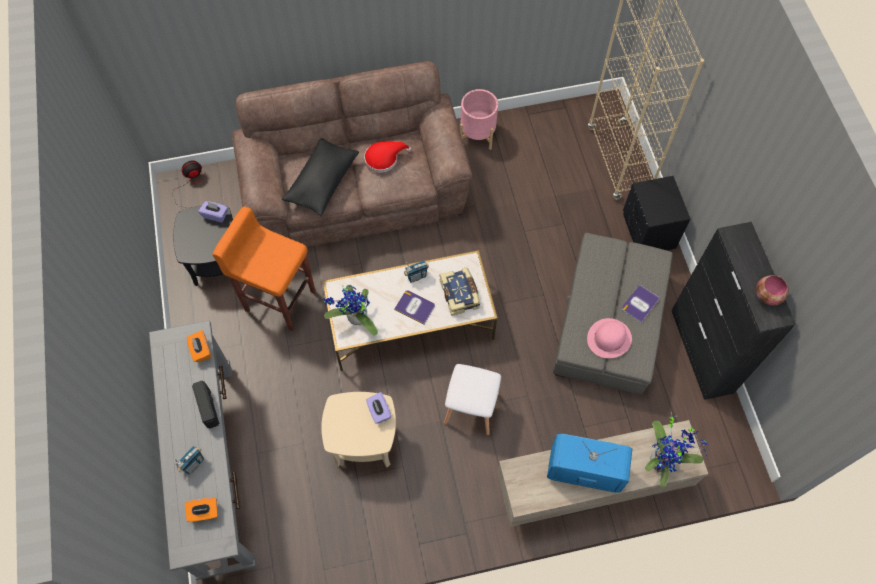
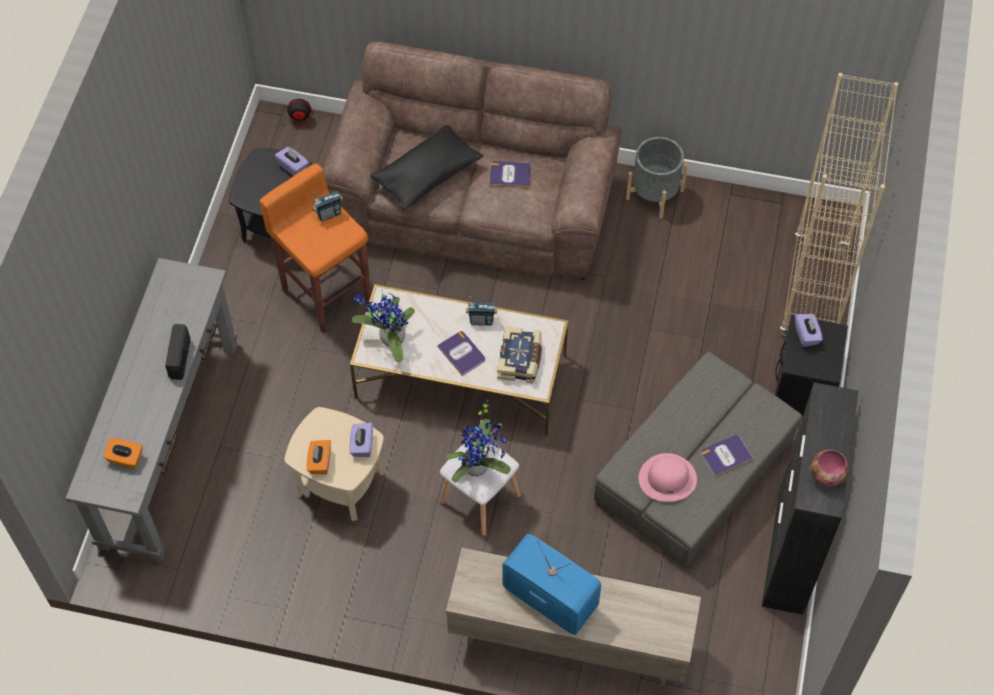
camera: 25 degrees right, 5 degrees down
radio [174,446,204,475] -> radio moved to [312,191,343,222]
orange tissue box [187,330,211,362] -> orange tissue box moved to [307,440,331,475]
red hat [364,141,412,173] -> book [489,161,531,188]
pink planter [460,89,498,150] -> grey planter [626,137,688,219]
potted plant [645,412,709,488] -> potted plant moved to [446,400,511,483]
none -> purple tissue box [795,314,823,347]

